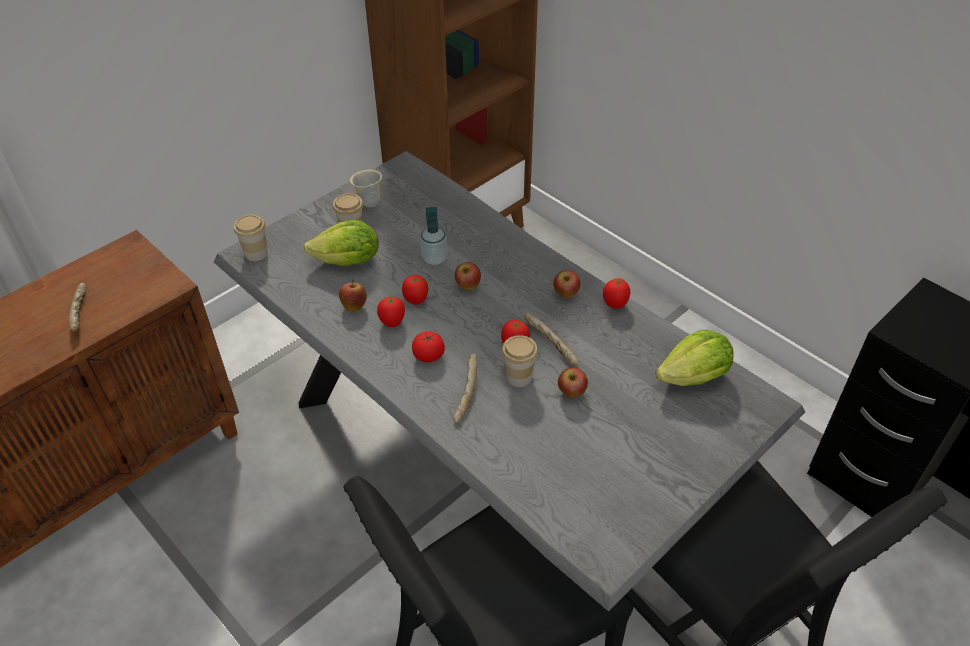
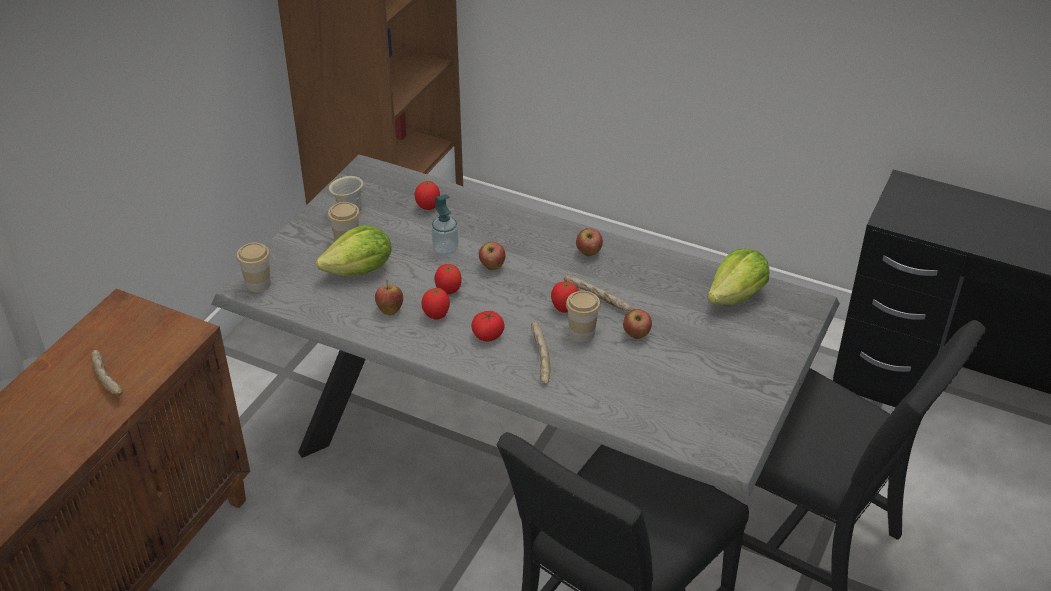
camera: 20 degrees left, 5 degrees down
tomato [603,278,630,309] -> tomato moved to [415,181,440,210]

